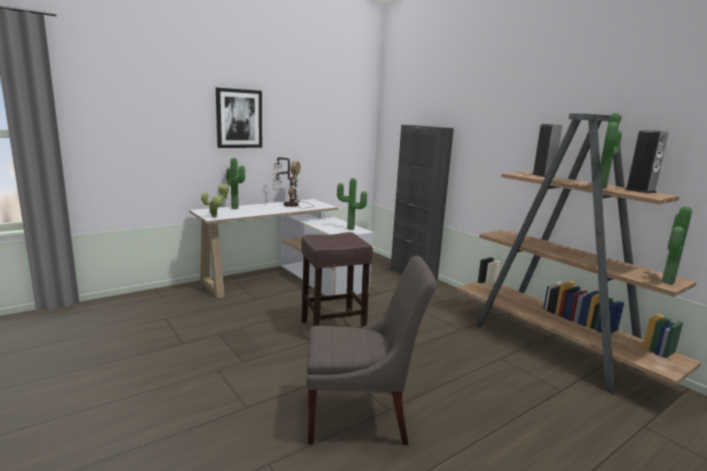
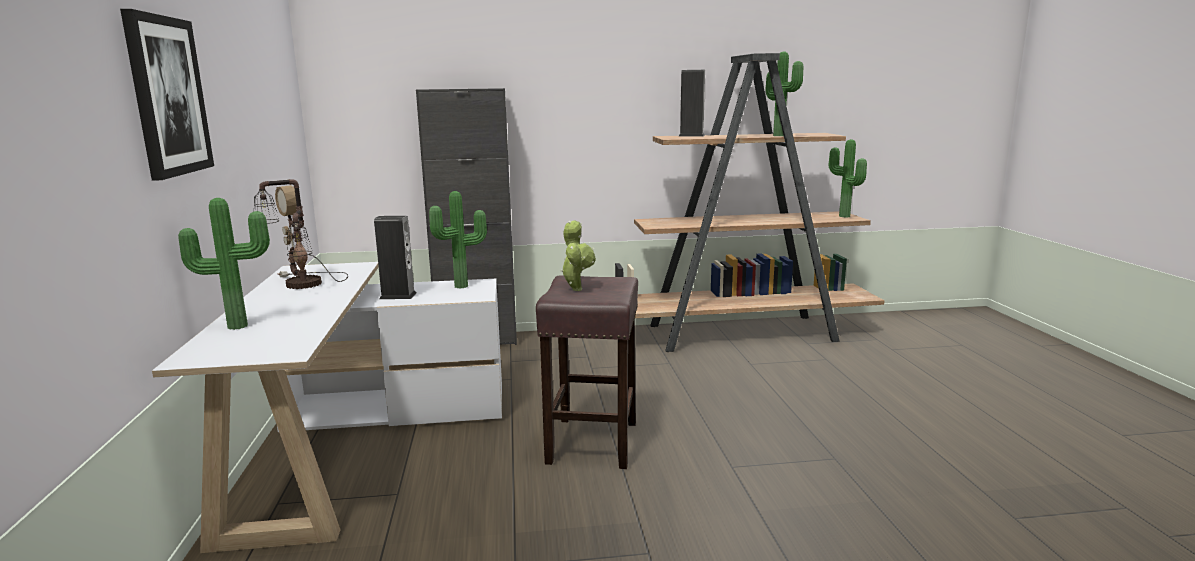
camera: 60 degrees left, 0 degrees up
potted plant [201,184,229,218] -> potted plant moved to [561,221,596,291]
grey chair [307,256,437,445] -> none
speaker [625,130,668,194] -> speaker moved to [374,216,416,299]

